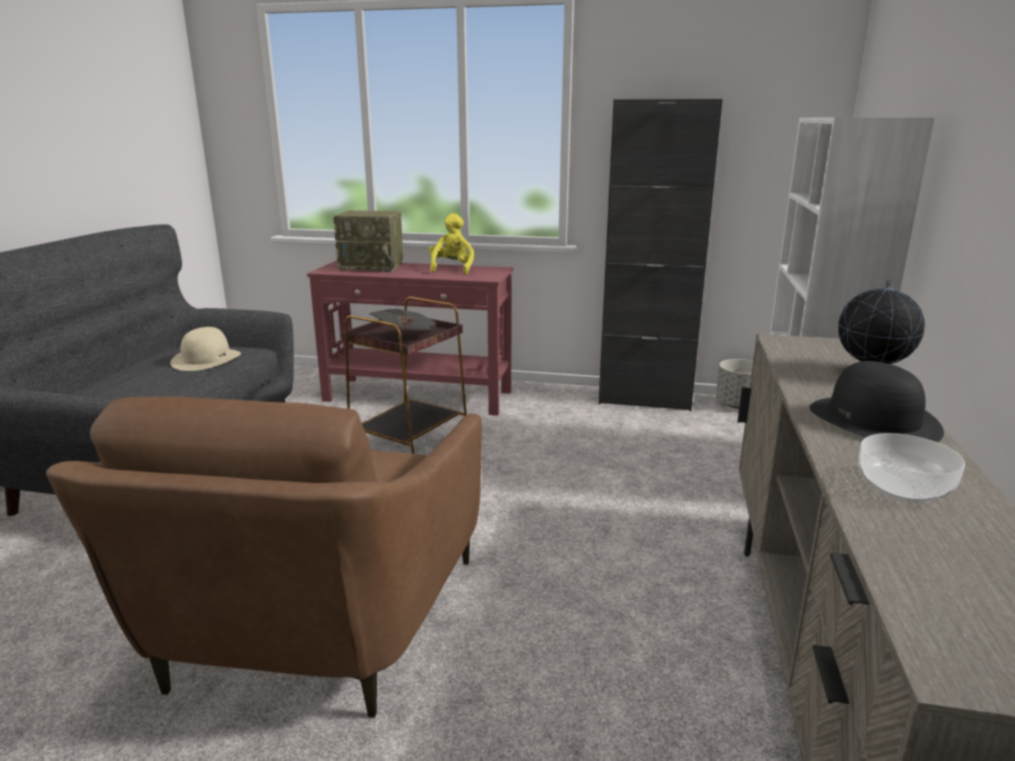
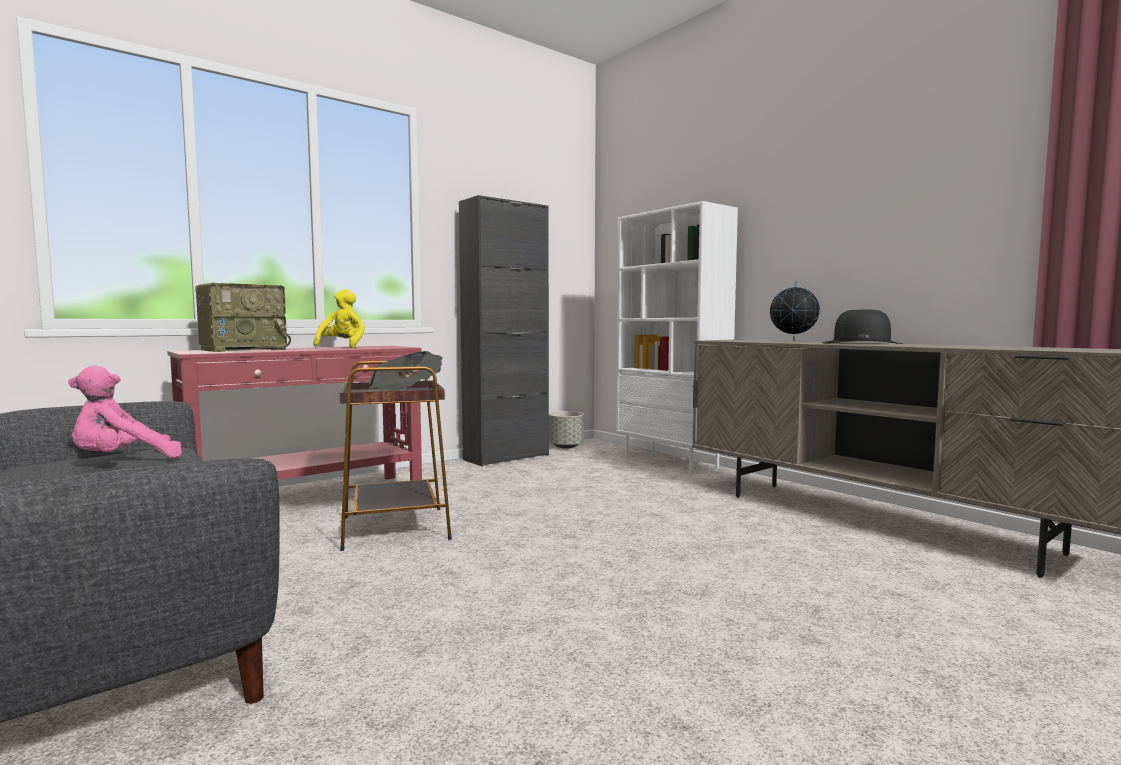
camera: 50 degrees left, 15 degrees down
brown armchair [46,396,482,718] -> none
beige hat [170,327,241,371] -> pink plush toy [68,365,182,458]
yellow plush toy [429,213,474,275] -> yellow plush toy turned 45 degrees clockwise [313,289,365,348]
bowl [858,433,965,503] -> none

